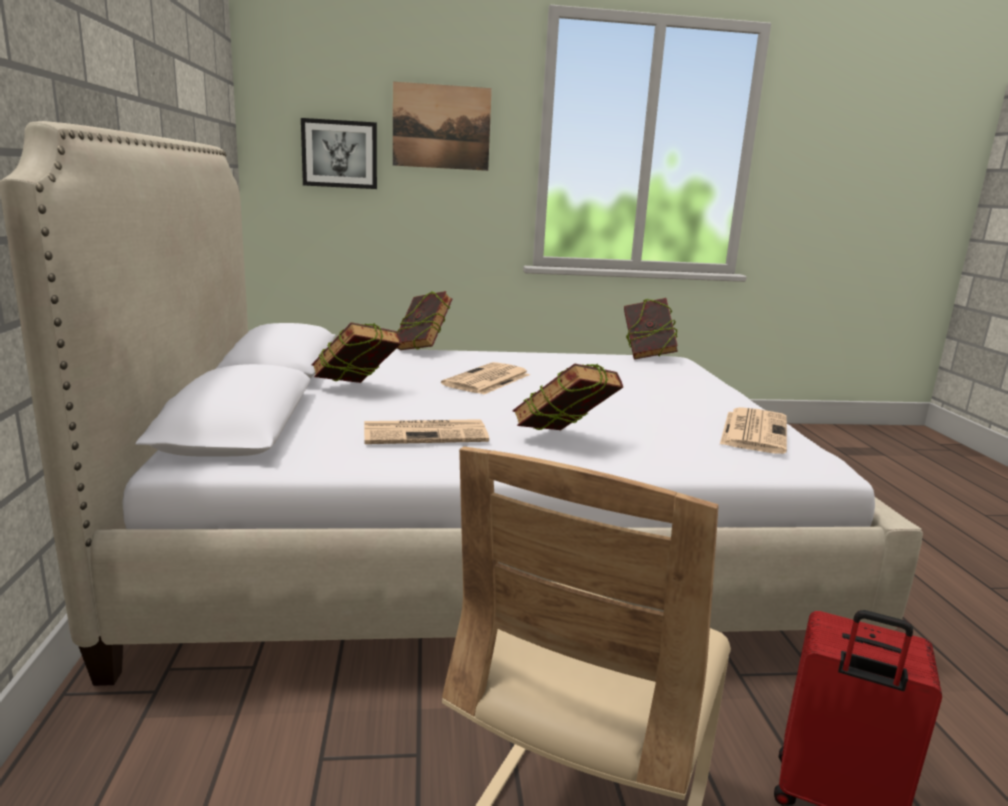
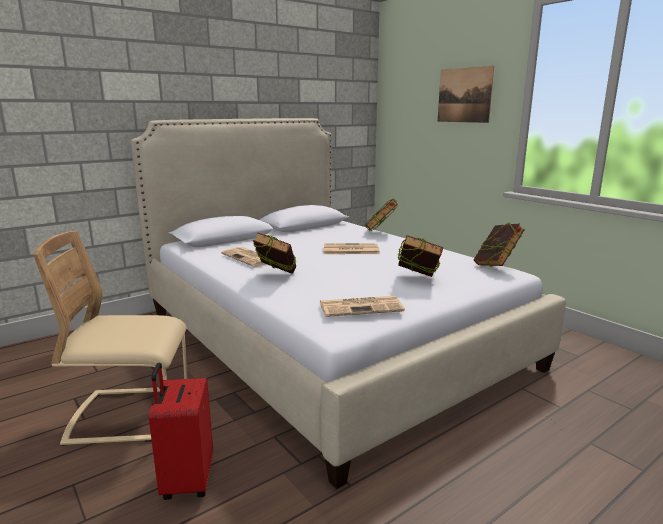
camera: 60 degrees right, 0 degrees up
picture [301,118,377,189] -> none
book [311,322,401,383] -> book moved to [397,235,443,277]

